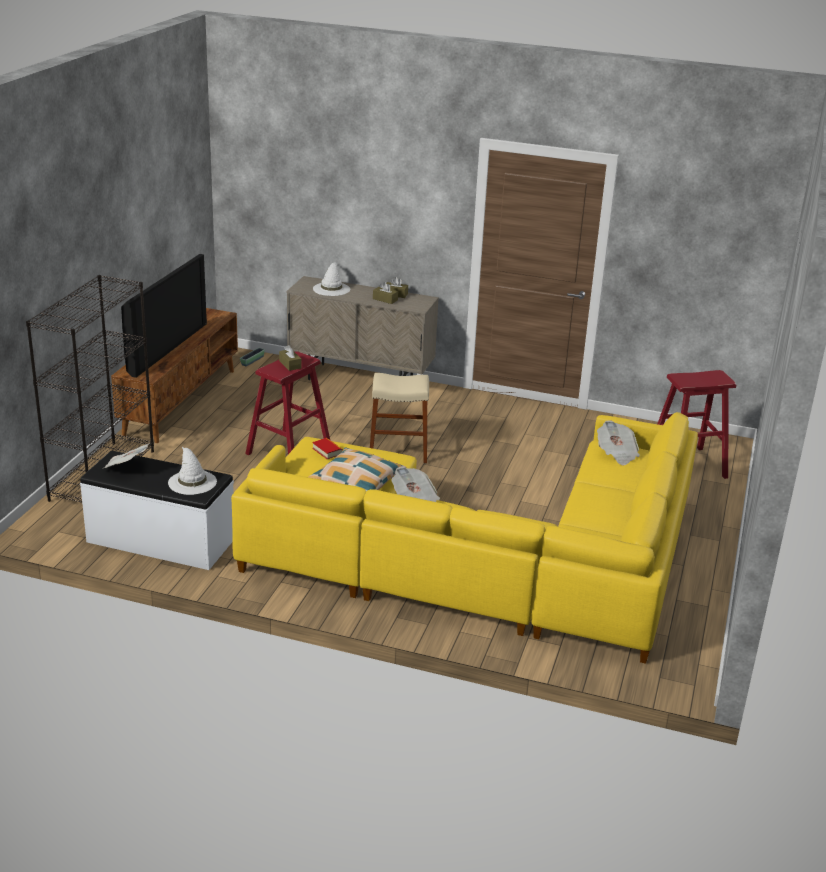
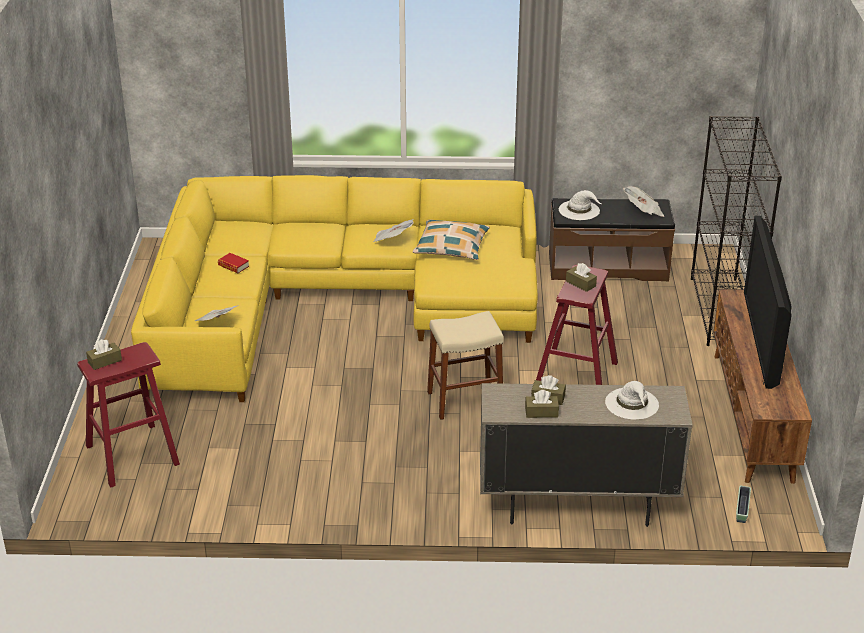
camera: 165 degrees right, 5 degrees up
white bench [80,451,234,570] -> brown bench [549,198,675,281]
book [312,438,343,459] -> book moved to [218,253,249,273]
none -> brown tissue box [86,339,122,370]

